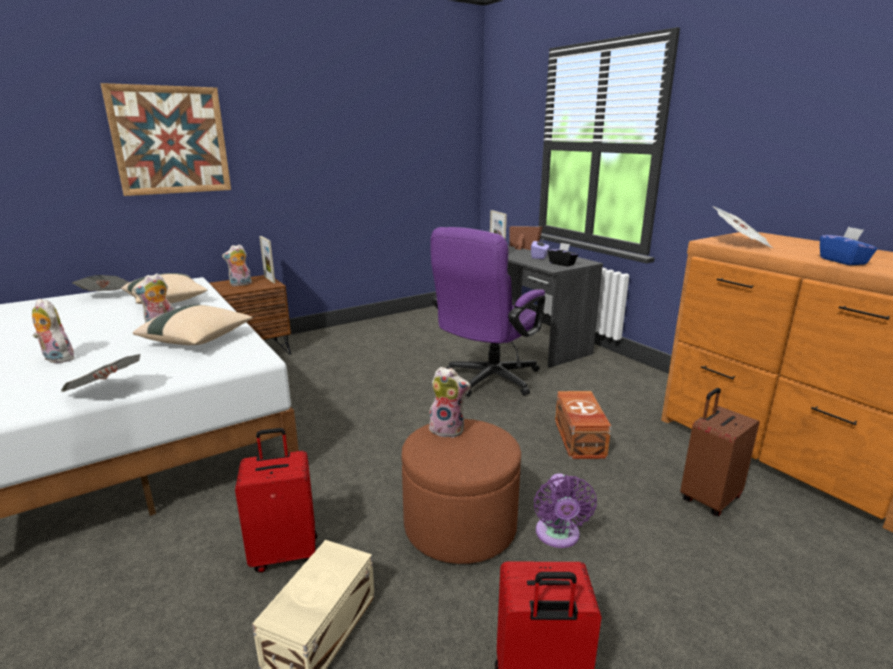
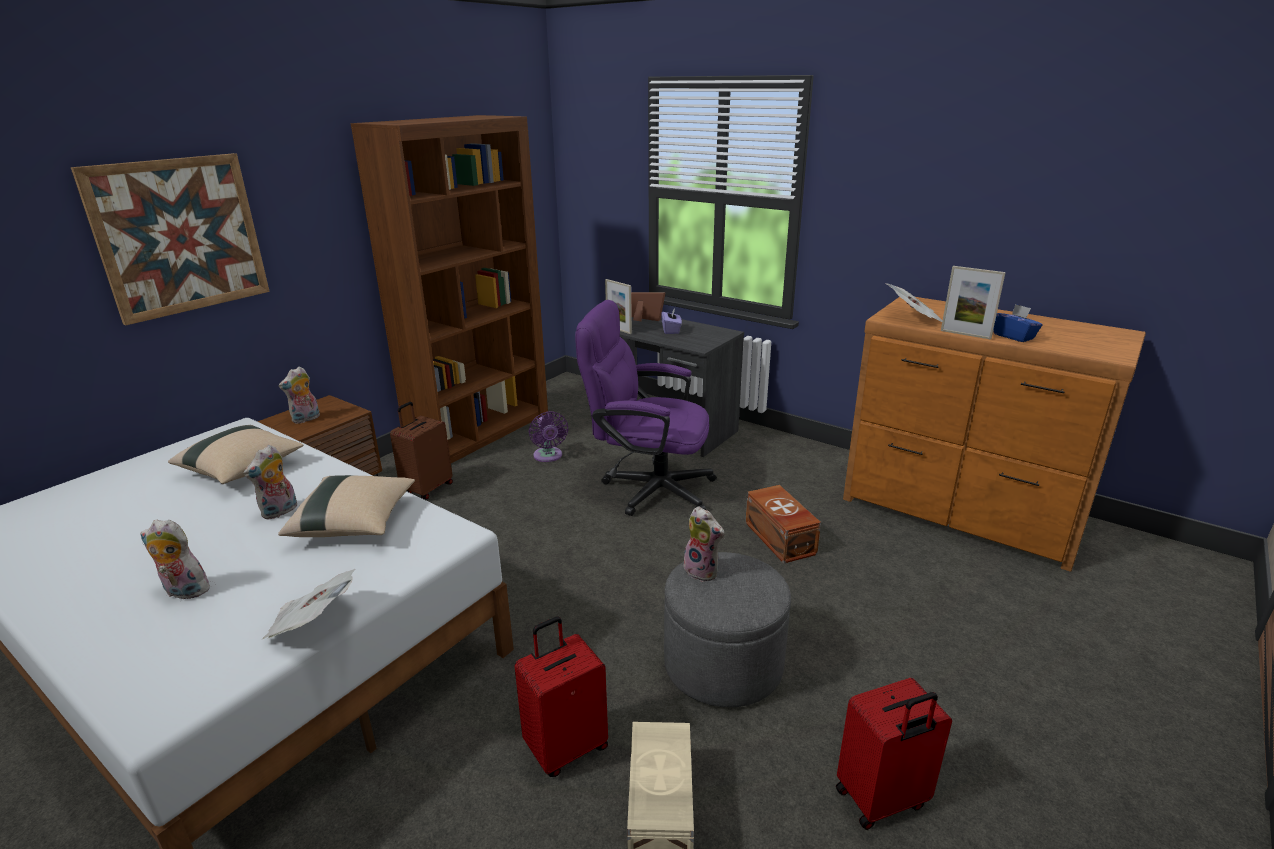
camera: 20 degrees left, 5 degrees up
newspaper [72,275,129,291] -> none
picture frame [259,236,275,283] -> picture frame moved to [941,266,1006,340]
brown ottoman [401,419,521,564] -> grey ottoman [664,552,791,707]
plush toy [427,367,471,438] -> plush toy turned 45 degrees clockwise [683,506,724,582]
purple office chair [430,227,545,397] -> purple office chair turned 90 degrees clockwise [575,300,717,516]
purple fan [534,473,597,548] -> purple fan moved to [529,411,568,462]
black tissue box [548,243,578,266] -> none
brown suitcase [680,388,759,516] -> brown suitcase moved to [390,402,453,499]
none -> brown bookcase [350,115,548,463]

